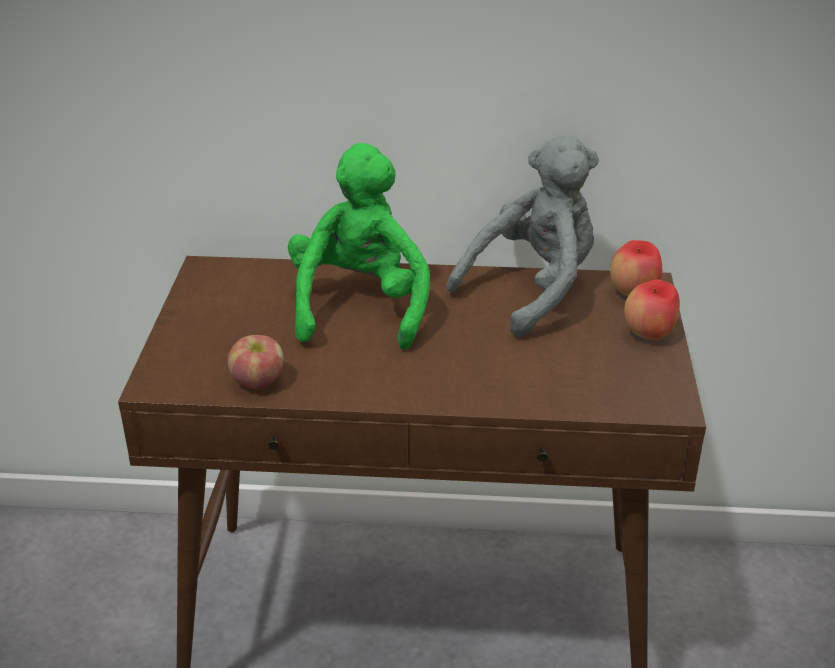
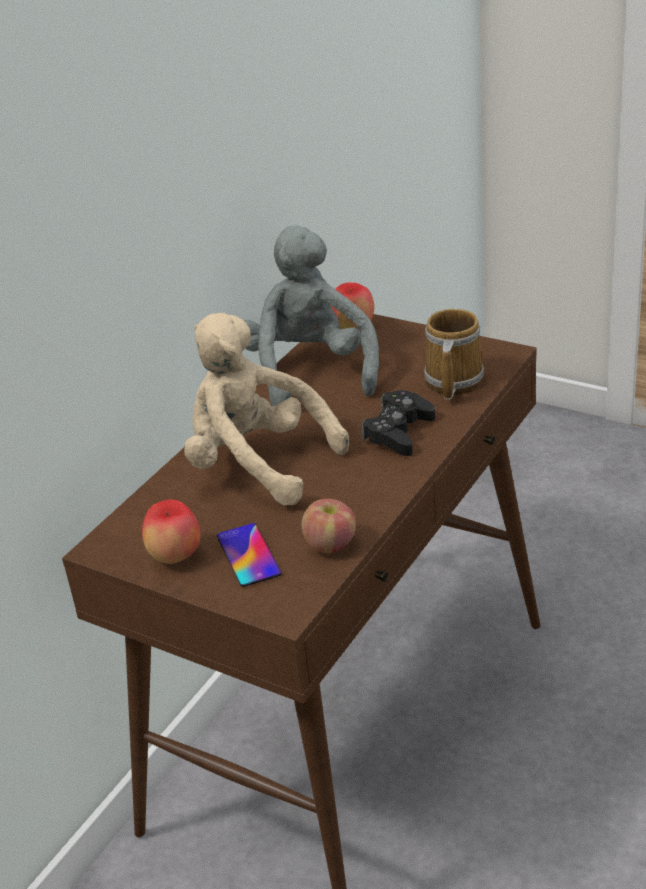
camera: 60 degrees left, 0 degrees up
green plush toy [288,143,430,350] -> beige plush toy [184,313,349,506]
apple [624,279,680,340] -> apple moved to [142,499,200,564]
none -> phone [217,523,282,587]
none -> black game controller [362,390,435,456]
none -> mug [424,309,484,400]

